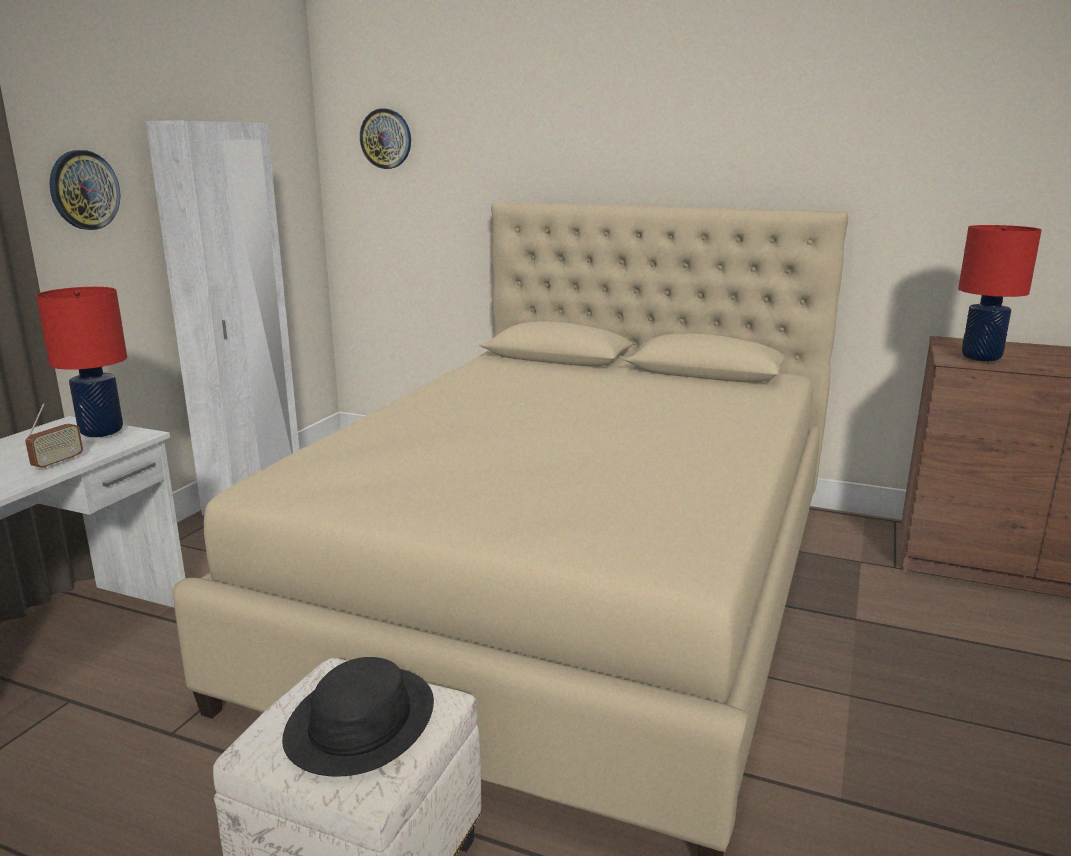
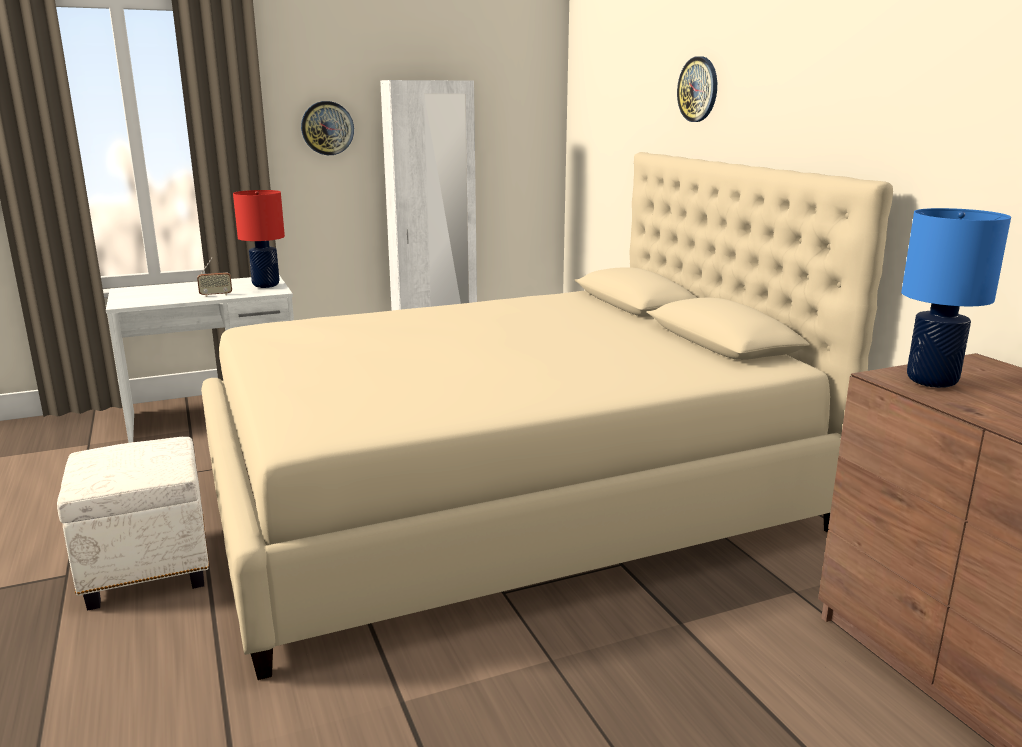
camera: 45 degrees right, 0 degrees up
black hat [282,657,434,777] -> none
wall clock [360,108,411,169] -> wall clock moved to [677,56,717,122]
red table lamp [958,225,1042,362] -> blue table lamp [901,208,1011,388]

